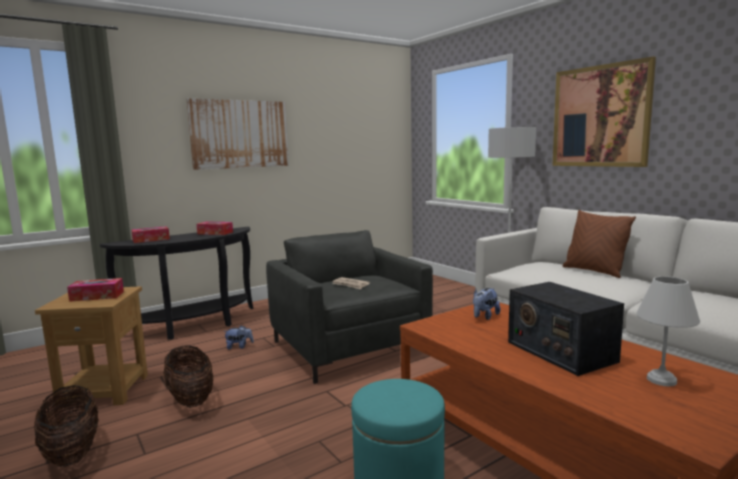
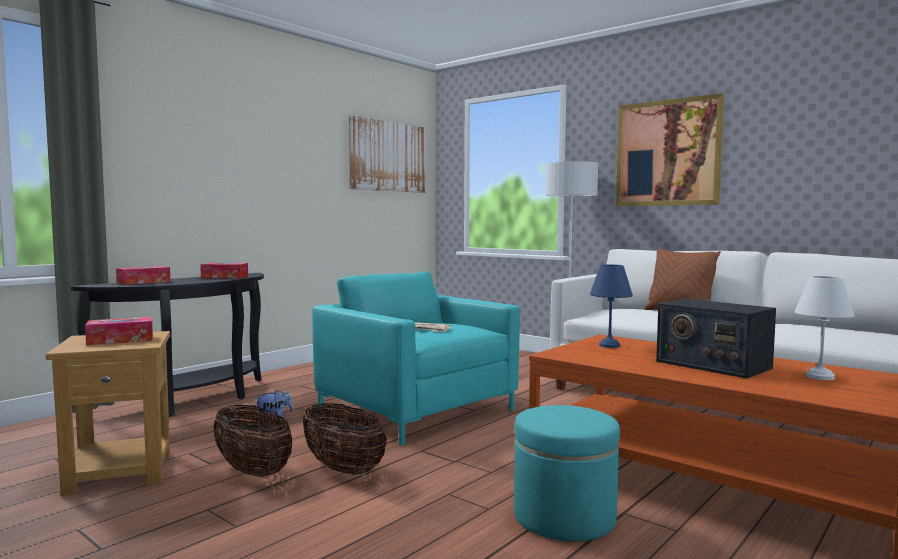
camera: 15 degrees left, 5 degrees down
basket [34,385,99,467] -> basket moved to [303,403,387,475]
picture [187,98,289,170] -> picture moved to [349,115,426,193]
grey armchair [266,230,433,384] -> turquoise armchair [312,271,520,446]
plush toy [473,288,500,320] -> blue table lamp [590,265,633,348]

